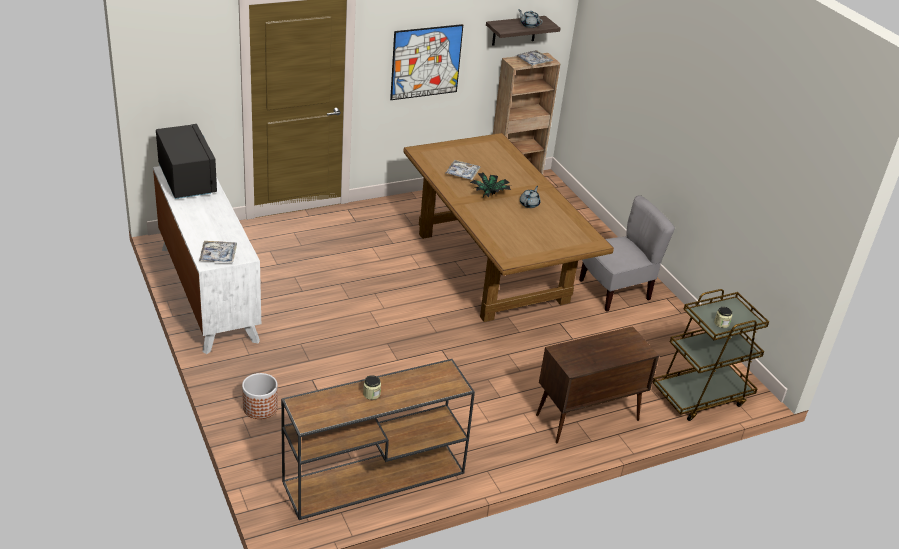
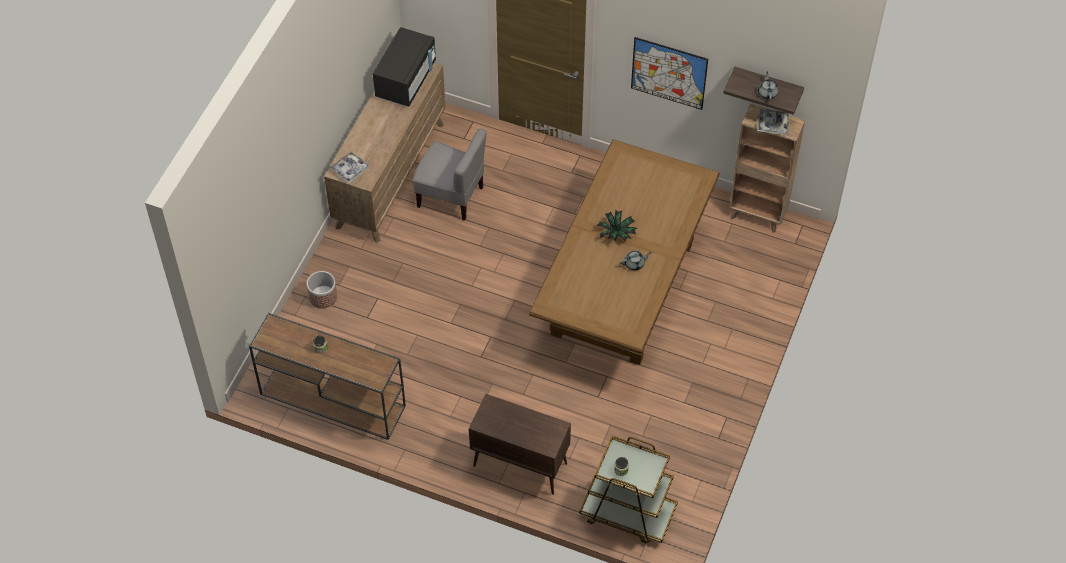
camera: 50 degrees right, 20 degrees up
white dresser [153,166,261,354] -> brown dresser [324,63,446,243]
tray [445,160,480,180] -> none
grey chair [579,195,675,312] -> grey chair moved to [413,128,486,221]

